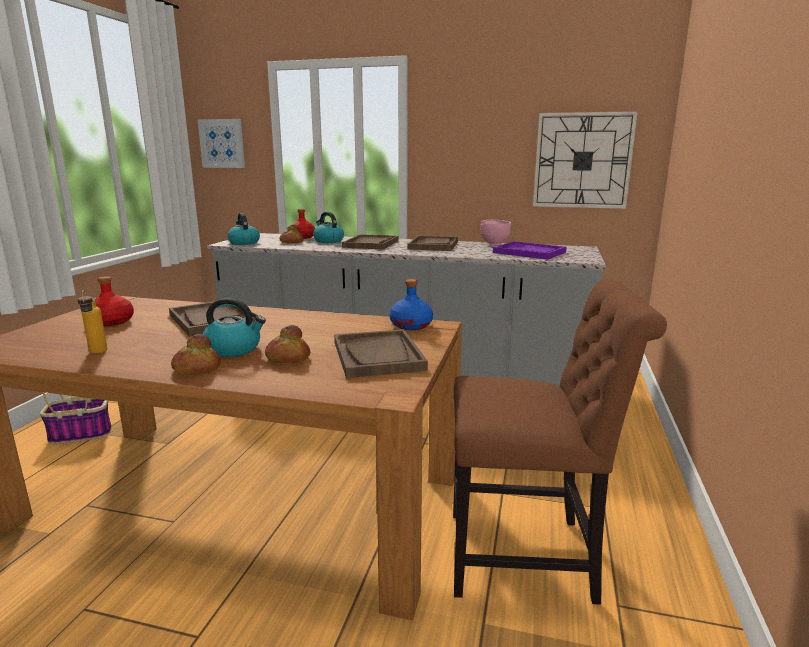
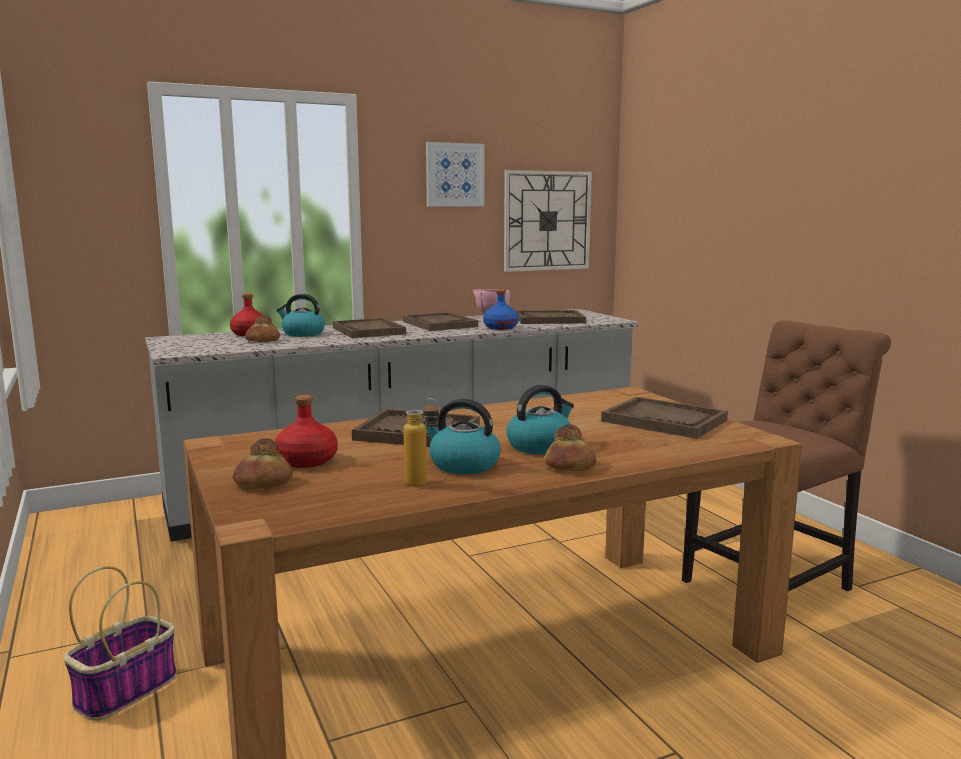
camera: 40 degrees left, 5 degrees down
picture [197,119,245,168] -> picture moved to [426,142,485,206]
kettle [227,213,260,245] -> kettle moved to [422,399,501,474]
bread [265,325,310,363] -> bread moved to [233,438,293,489]
blue bottle [390,279,433,330] -> blue bottle moved to [483,289,519,330]
purple tray [493,241,567,260] -> brown tray [516,310,586,324]

